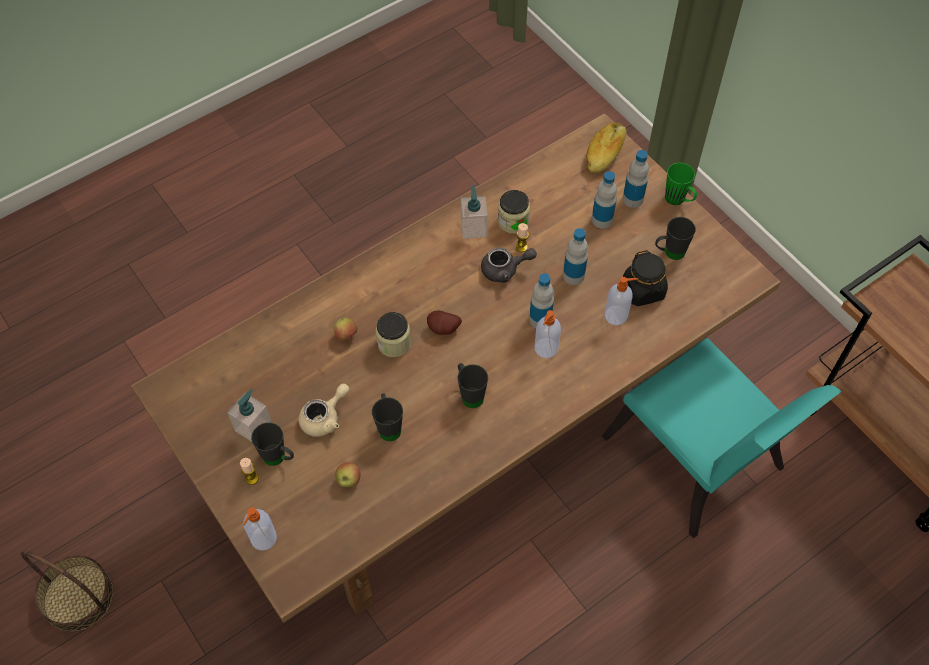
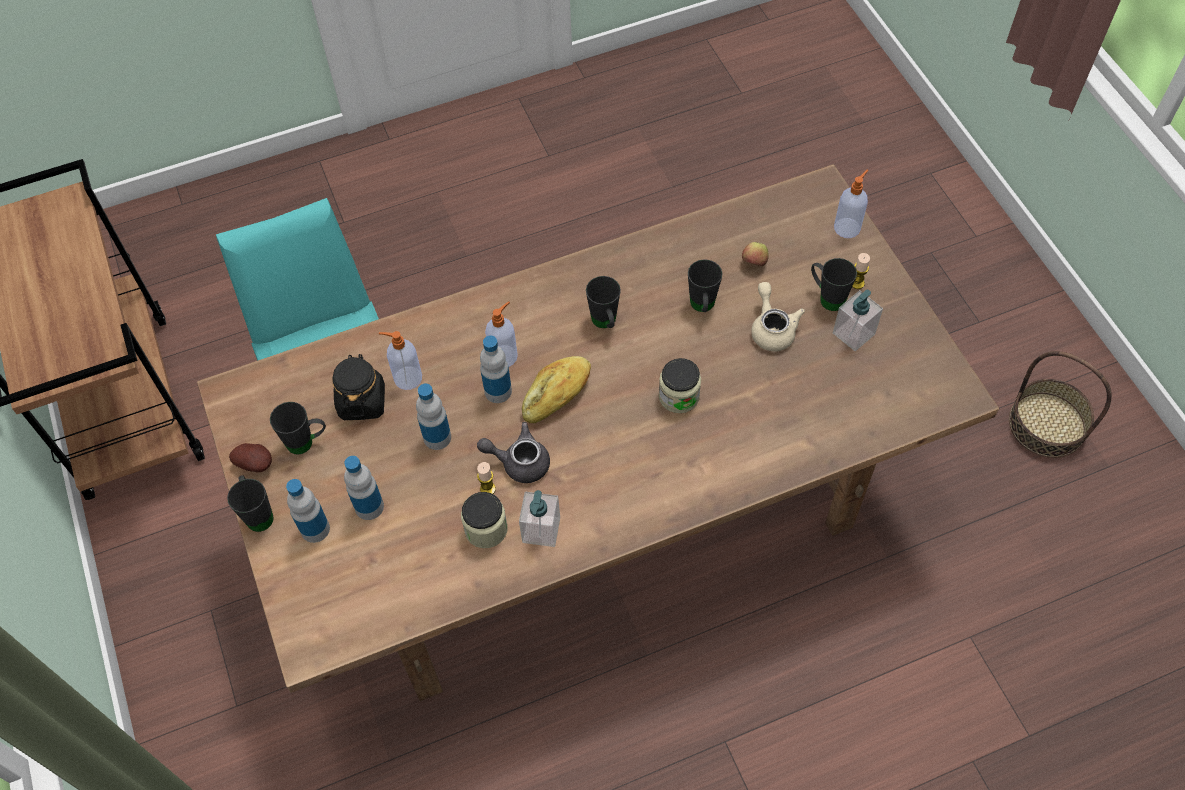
camera: 165 degrees left, 0 degrees up
beige teapot [299,383,349,437] -> beige teapot turned 105 degrees clockwise [751,282,805,351]
apple [334,318,357,341] -> none
potato [427,311,462,335] -> potato moved to [229,443,272,472]
bread [586,122,627,173] -> bread moved to [522,356,591,423]
green mug [665,163,697,205] -> black mug [227,475,274,532]

